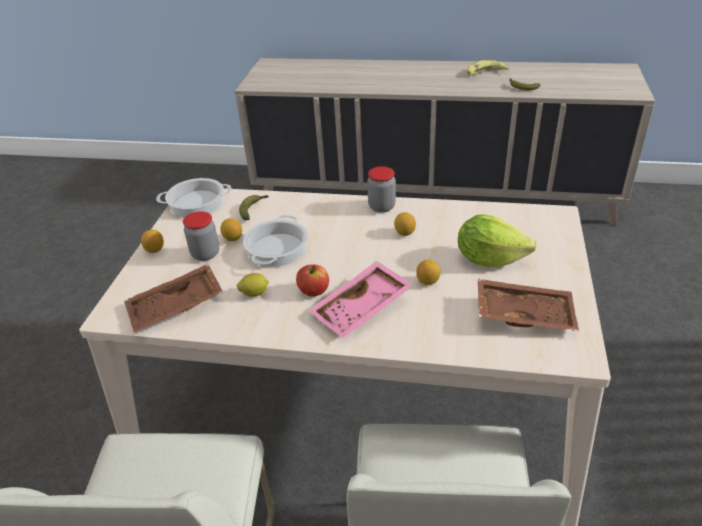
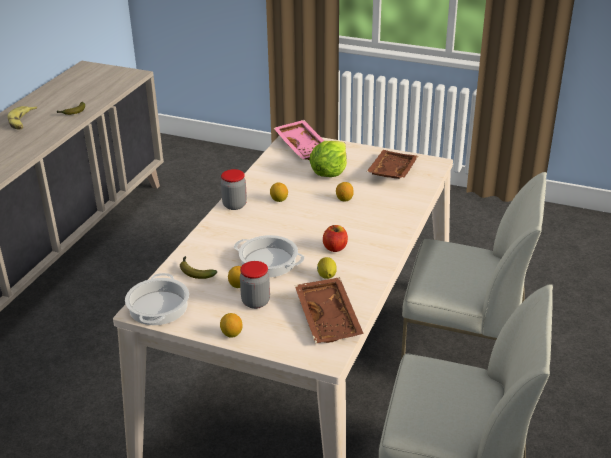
camera: 80 degrees left, 5 degrees down
pink tray [308,261,413,338] -> pink tray moved to [274,120,324,160]

